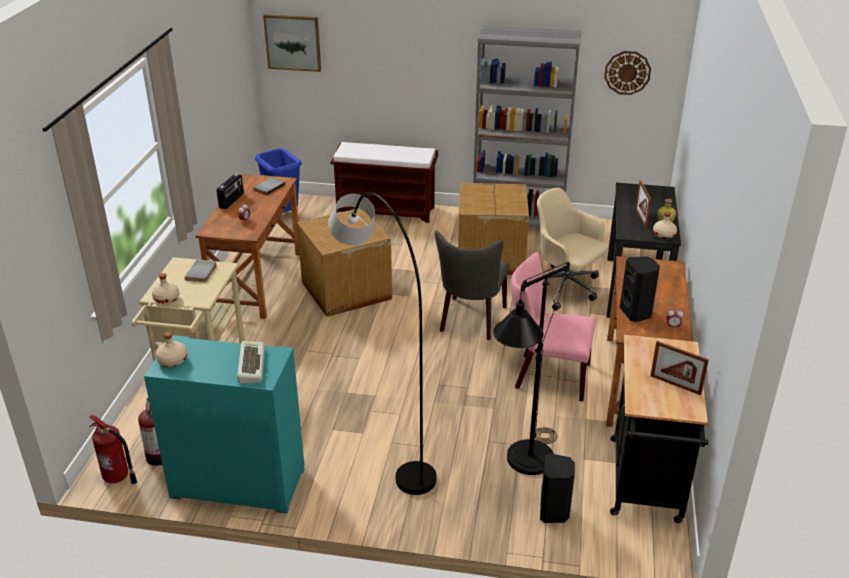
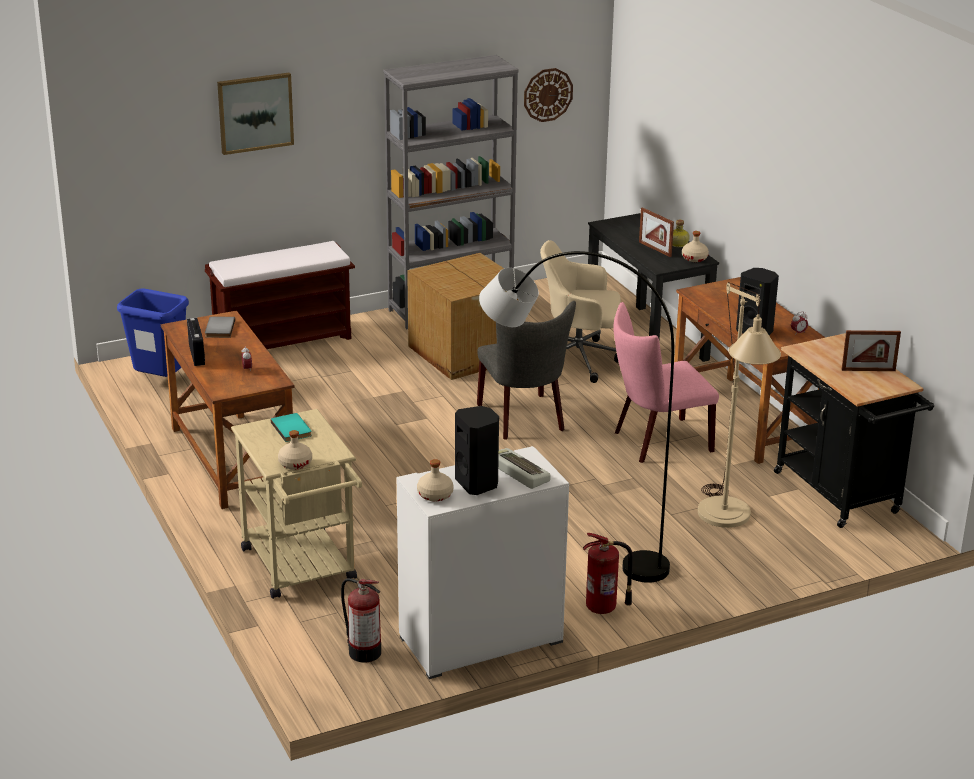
camera: 35 degrees left, 5 degrees down
fire extinguisher [89,414,137,484] -> fire extinguisher moved to [583,533,633,614]
turquoise cabinet [144,335,304,513] -> white cabinet [397,446,569,679]
grey book [185,260,217,282] -> turquoise book [270,413,312,442]
picture [263,14,321,72] -> picture moved to [217,73,294,155]
cardboard box [297,208,392,317] -> none
black floor lamp [493,262,570,475] -> beige floor lamp [698,282,781,528]
black speaker [540,453,575,523] -> black speaker moved to [455,406,499,495]

